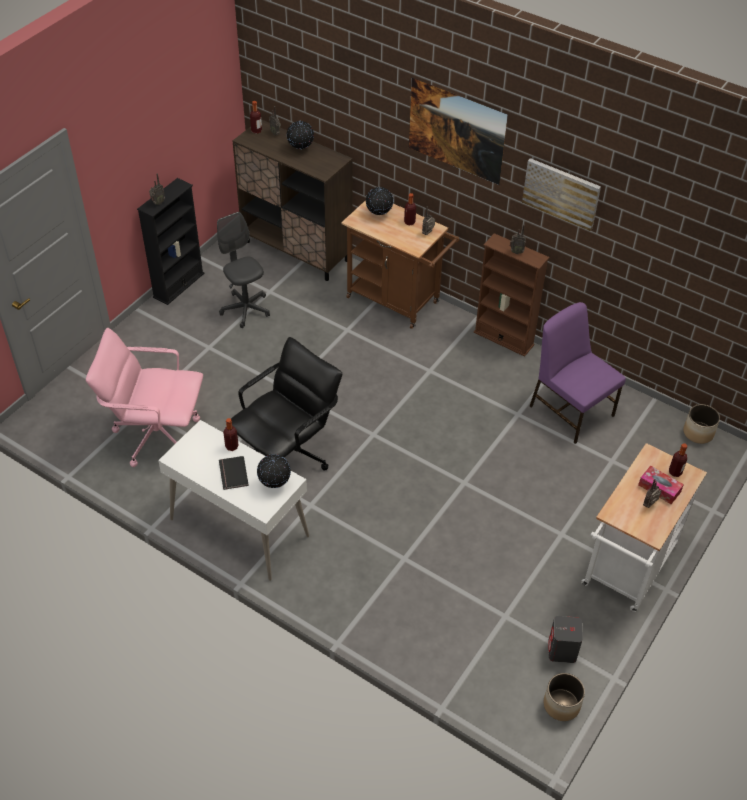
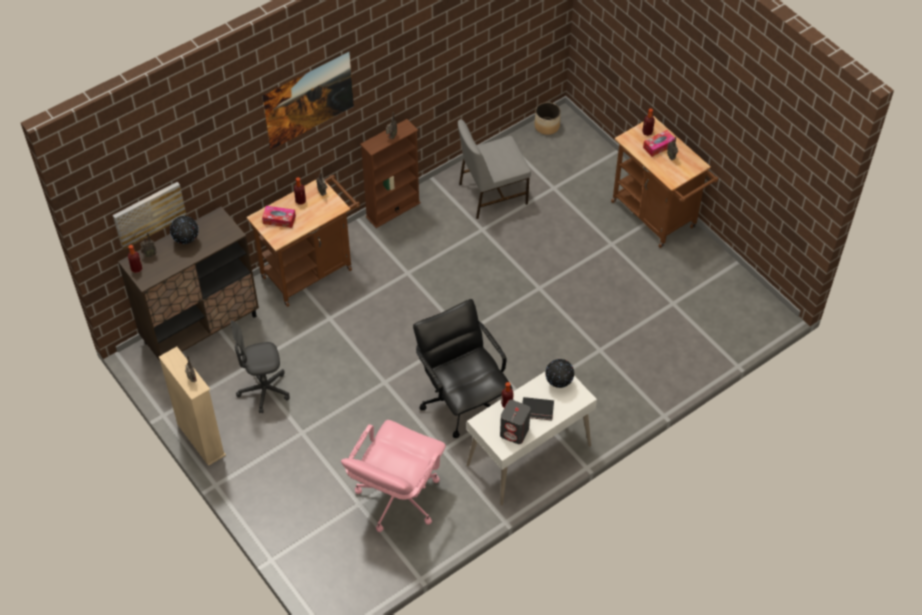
camera: 70 degrees left, 5 degrees up
black bookcase [137,178,204,305] -> beige bookcase [159,347,226,466]
globe [366,187,393,215] -> tissue box [262,206,296,228]
picture [522,158,601,231] -> picture moved to [113,182,187,249]
purple chair [530,302,626,444] -> grey chair [458,119,531,219]
planter [544,673,585,721] -> none
grey speaker [548,616,583,663] -> grey speaker moved to [500,400,531,444]
white cart [581,443,707,612] -> brown cart [611,116,718,248]

